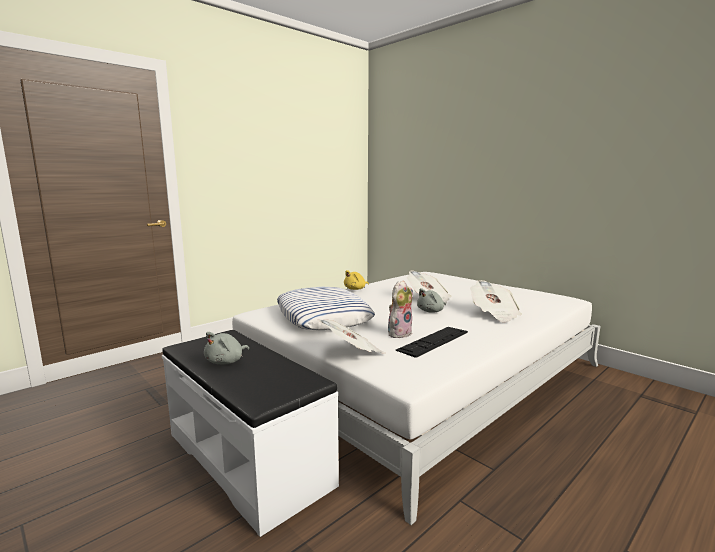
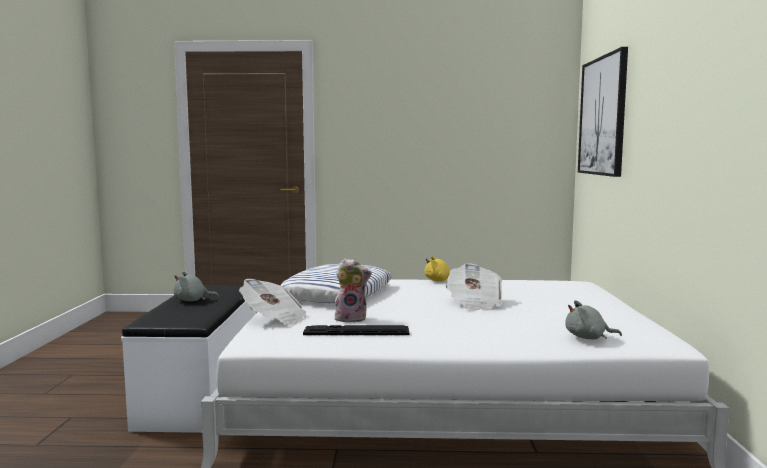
camera: 45 degrees right, 5 degrees down
grey plush toy [417,288,446,312] -> grey plush toy moved to [565,300,622,339]
newspaper [470,280,522,323] -> none
none -> picture [578,47,628,177]

